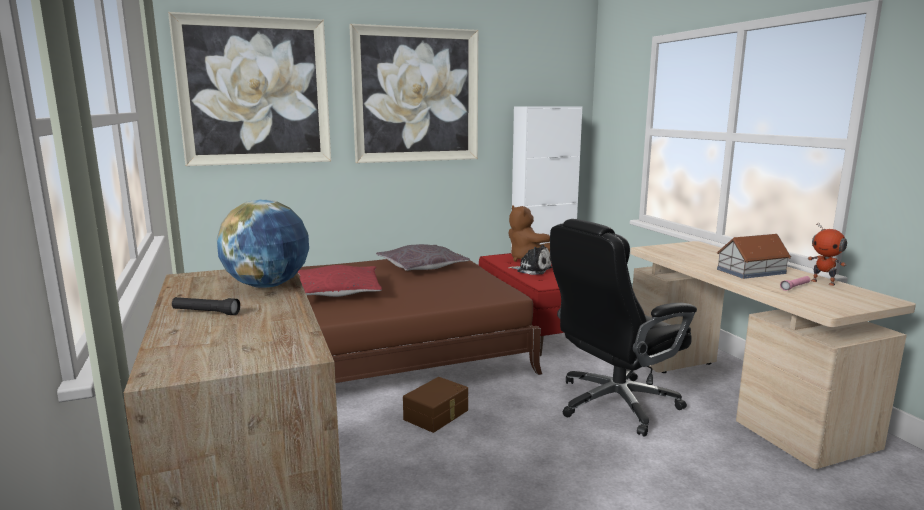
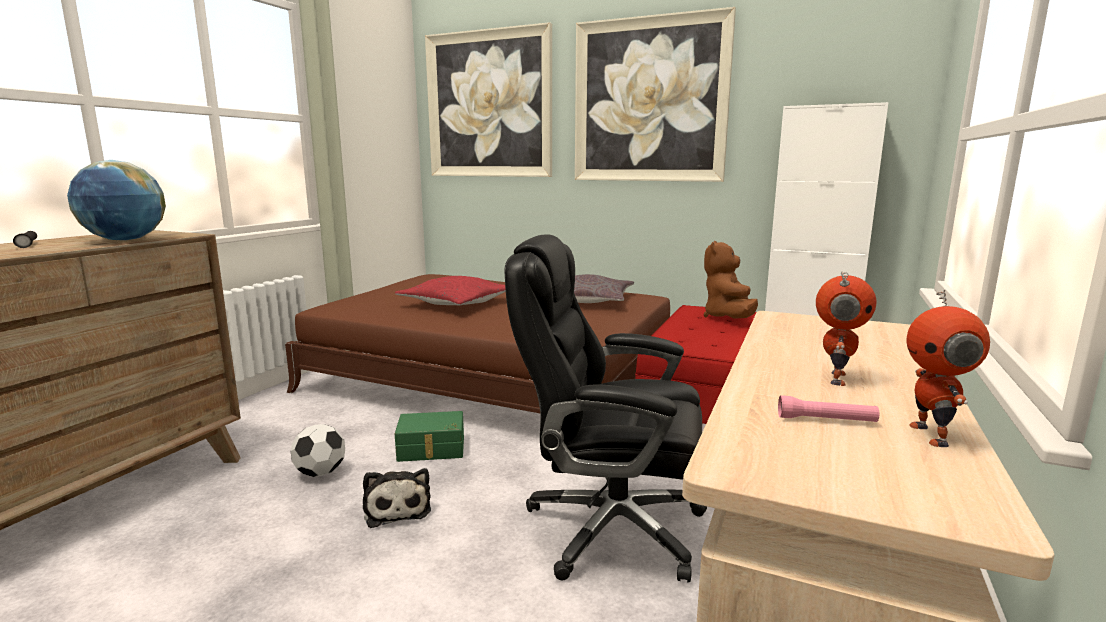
camera: 45 degrees right, 0 degrees up
brown storage box [403,377,468,433] -> green storage box [395,411,464,462]
plush toy [508,244,552,275] -> plush toy moved to [363,468,431,528]
toy house [717,234,792,279] -> toy robot [816,271,876,386]
none -> football [291,424,345,477]

